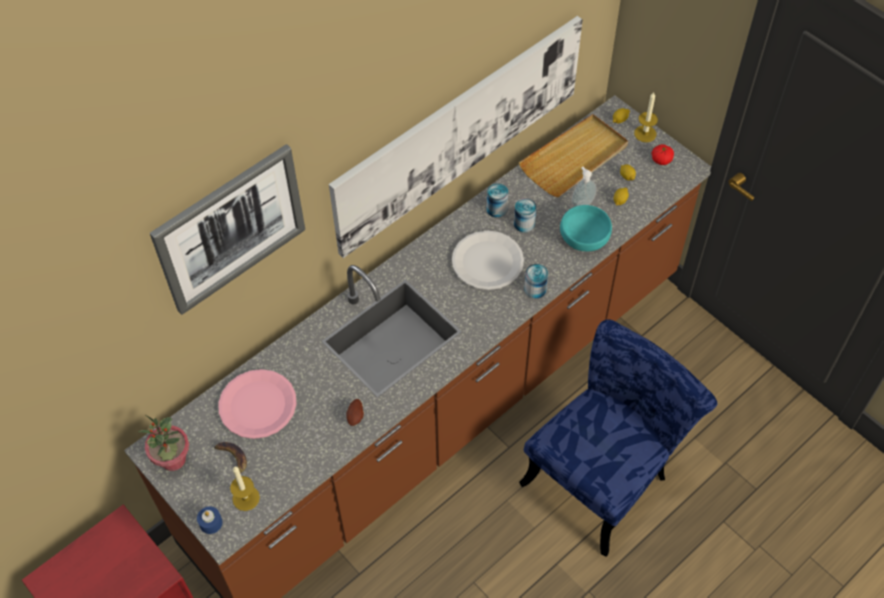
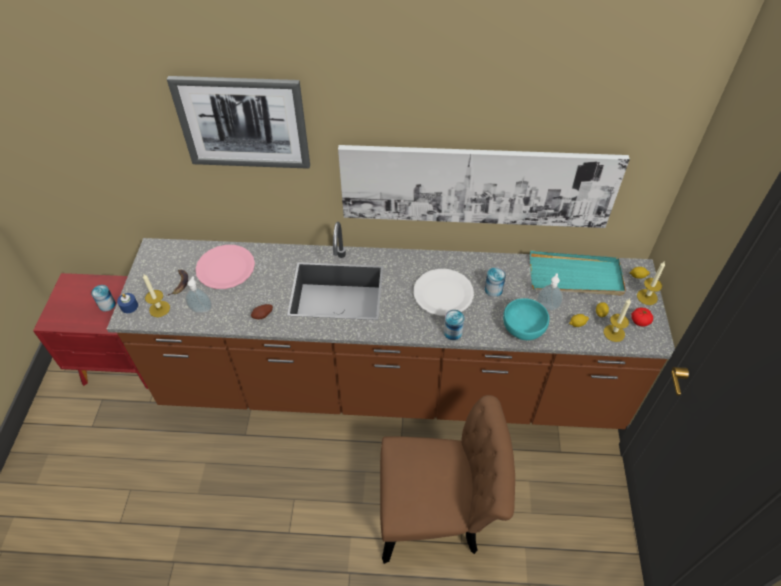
camera: 45 degrees right, 5 degrees down
potted plant [138,415,189,471] -> none
can [486,183,508,218] -> can moved to [91,285,116,312]
beige tray [519,114,628,197] -> turquoise tray [530,251,626,295]
blue chair [519,319,717,557] -> brown chair [380,395,515,564]
none -> soap dispenser [186,276,212,313]
none -> candle [603,299,631,342]

